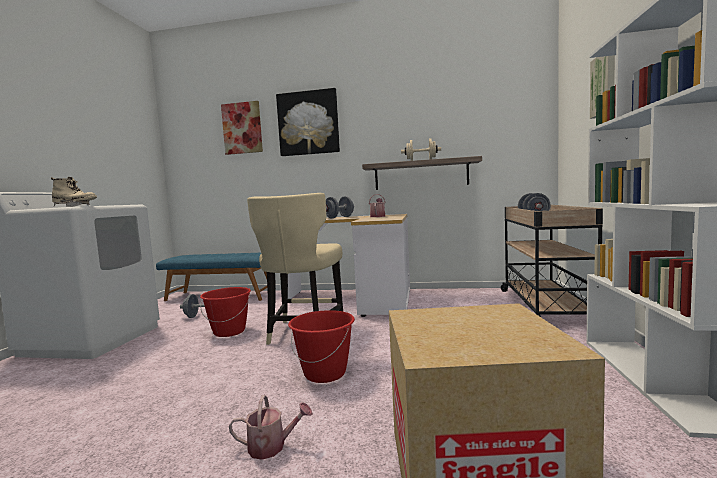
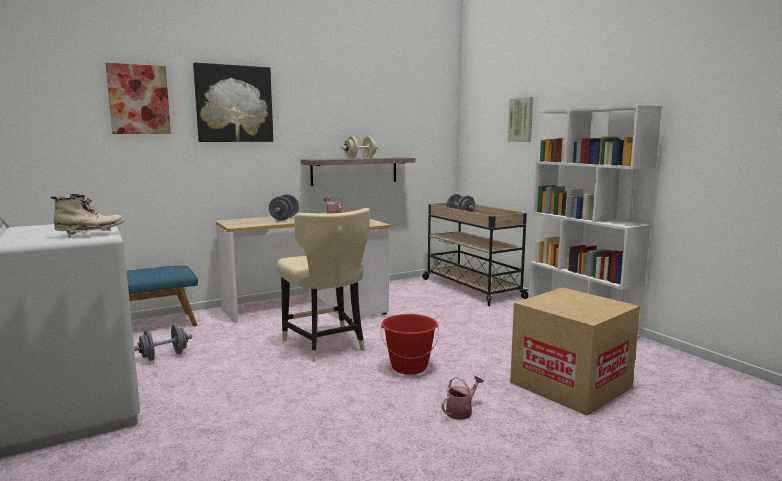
camera: 40 degrees left, 5 degrees up
red bucket [200,287,251,337] -> none

